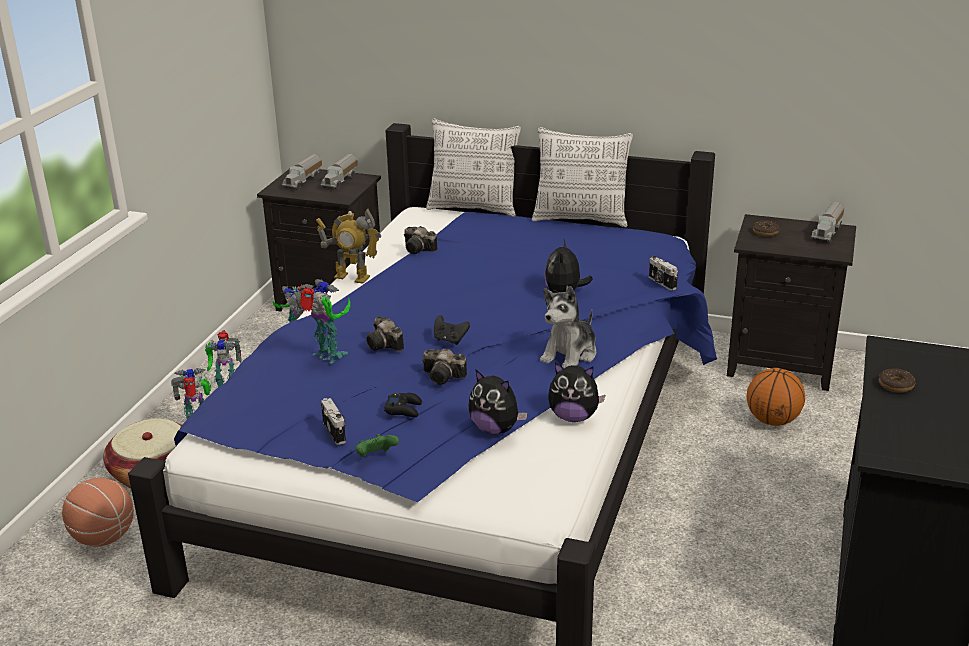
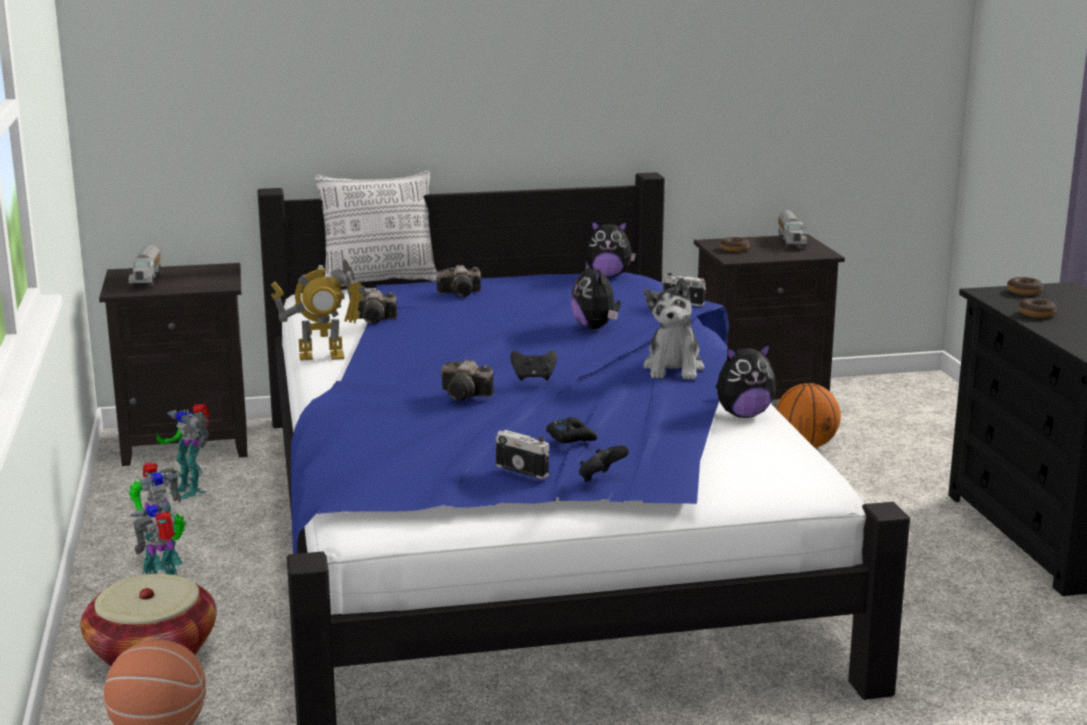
camera: 30 degrees left, 10 degrees down
toy robot [299,279,351,364] -> none
toy truck [320,154,358,190] -> none
green game controller [355,434,399,457] -> black game controller [579,445,629,482]
camera [422,348,467,385] -> camera moved to [436,265,481,297]
plush toy [468,369,528,434] -> plush toy moved to [586,220,636,277]
pillow [532,127,633,227] -> none
none -> donut [1007,277,1043,295]

